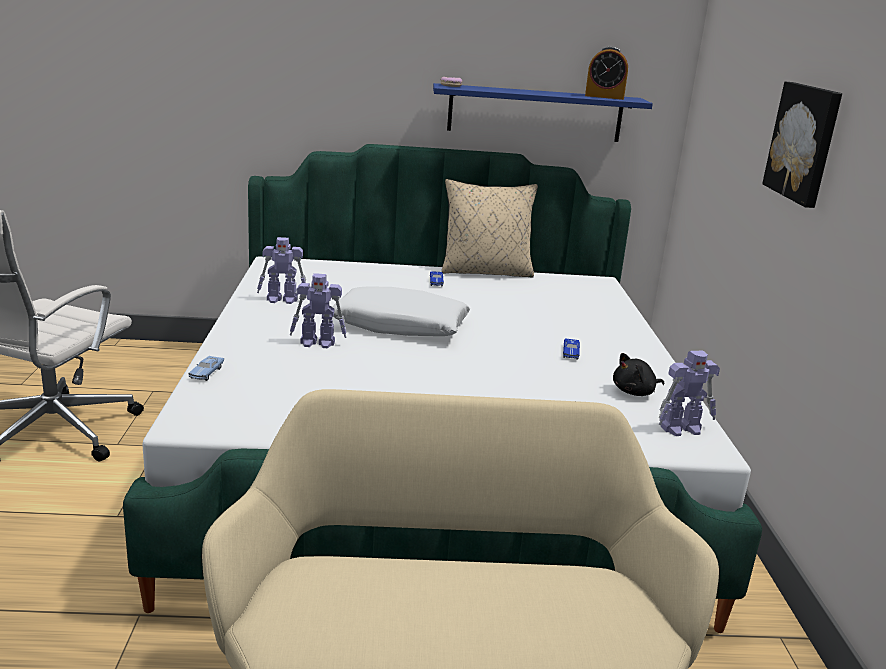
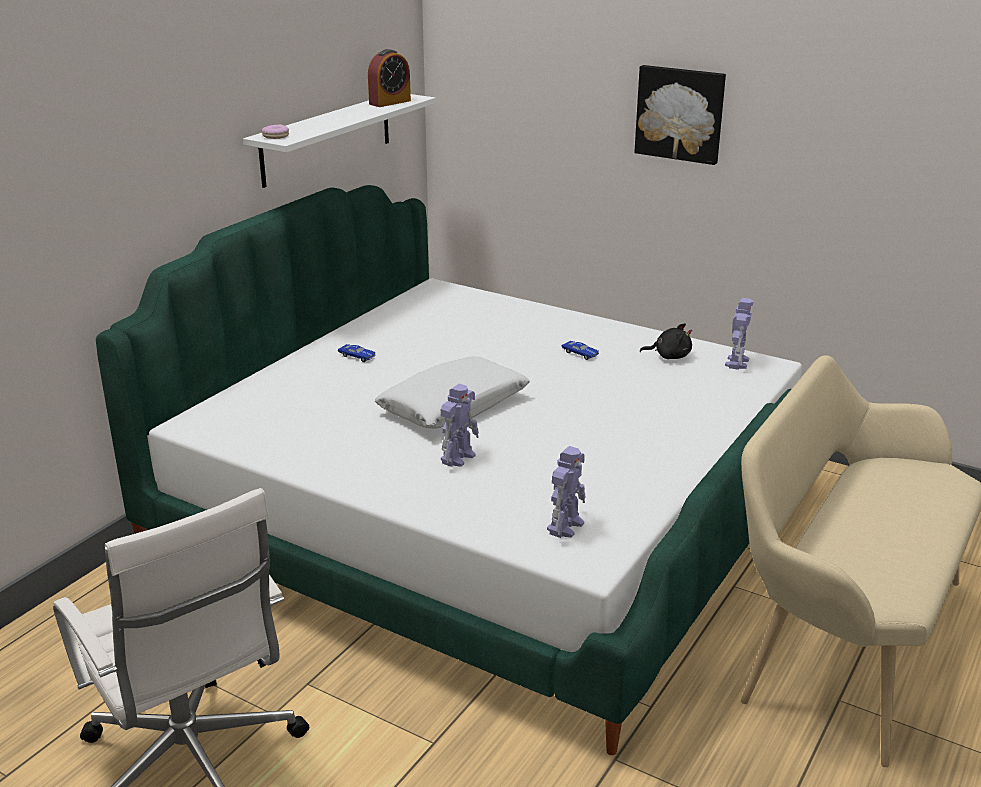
camera: 55 degrees left, 5 degrees up
blue toy car [189,356,224,381] -> none
toy robot [257,237,306,304] -> toy robot moved to [547,446,586,538]
blue shelf [433,83,653,142] -> white shelf [243,94,436,188]
beige pillow [442,179,538,278] -> none
black plush toy [613,353,664,396] -> black plush toy turned 90 degrees counterclockwise [640,323,692,359]

